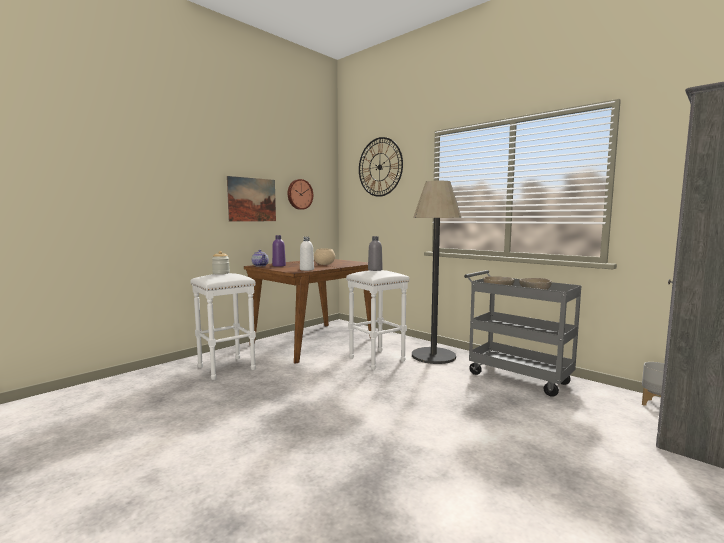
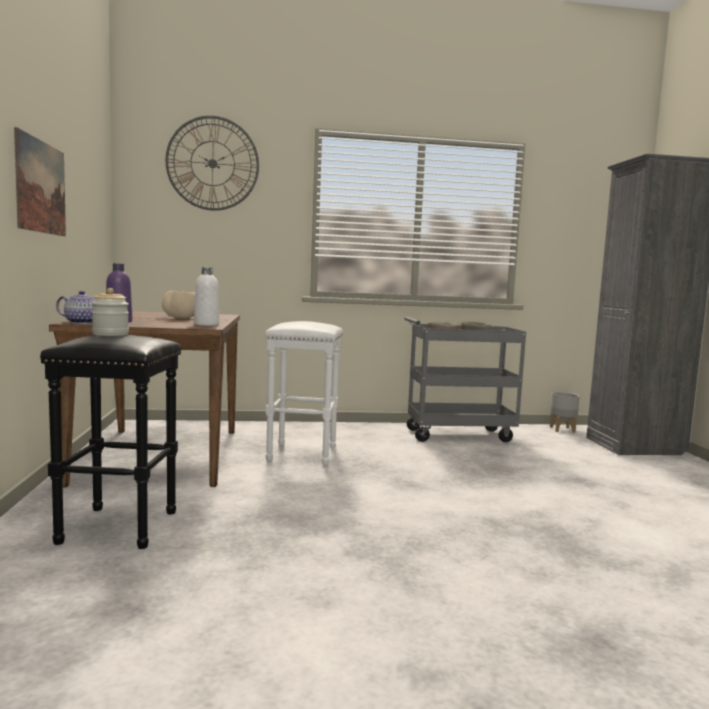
camera: 50 degrees left, 0 degrees up
white stool [190,273,256,380] -> black stool [40,335,181,549]
wall clock [288,179,313,210] -> none
grey bottle [368,236,383,271] -> none
floor lamp [412,181,461,364] -> none

